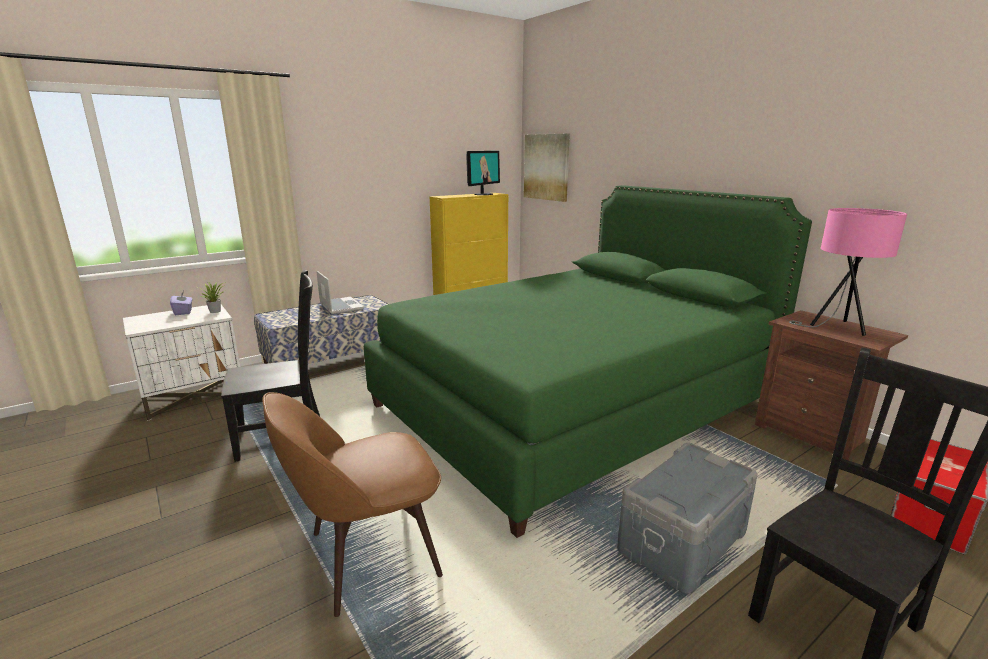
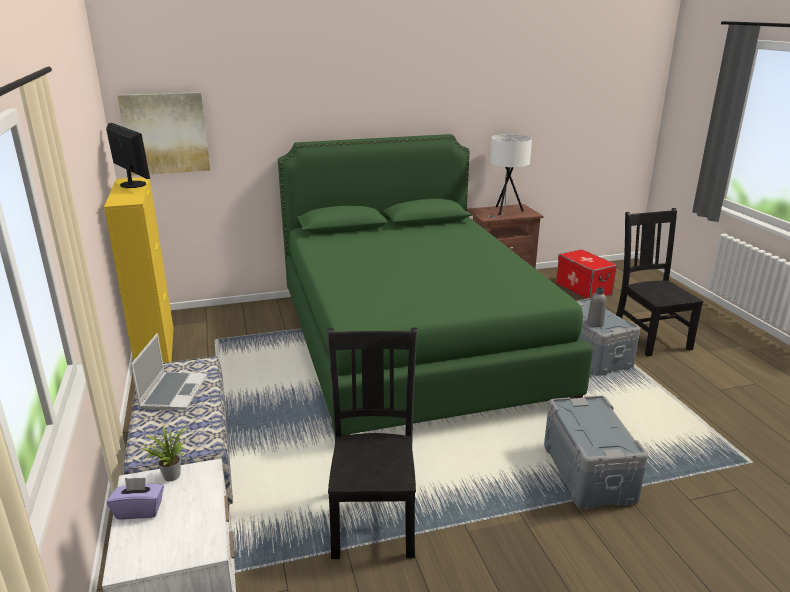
camera: 70 degrees left, 5 degrees up
brown chair [262,392,443,617] -> grey storage box [544,395,648,509]
laptop [316,271,364,314] -> laptop turned 105 degrees clockwise [131,333,207,410]
pink table lamp [789,208,907,336] -> white table lamp [488,134,532,218]
none -> grey bottle [587,287,607,327]

